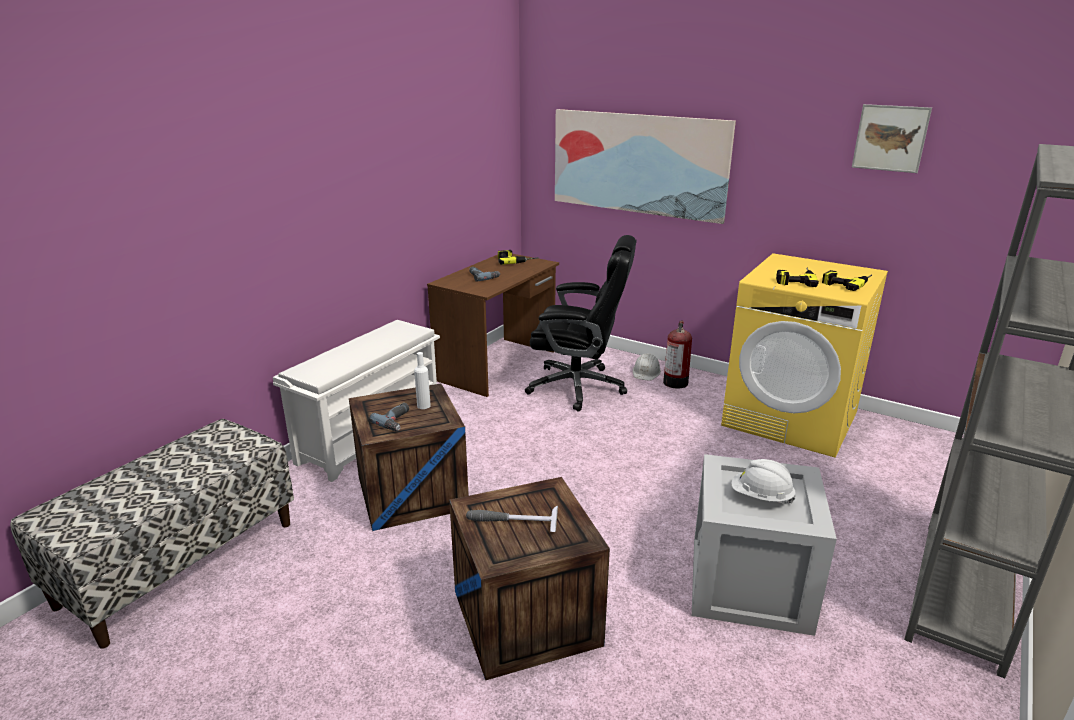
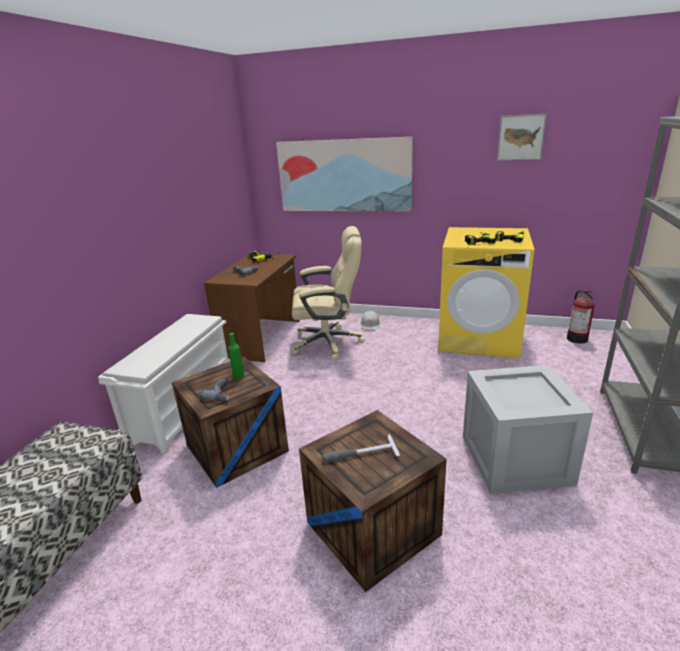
camera: 15 degrees left, 0 degrees up
white bottle [414,352,431,409] -> green bottle [228,333,244,379]
black office chair [525,235,637,411] -> beige office chair [291,226,365,360]
fire extinguisher [663,320,692,389] -> fire extinguisher moved to [567,290,594,344]
white hard hat [731,459,796,504] -> none

